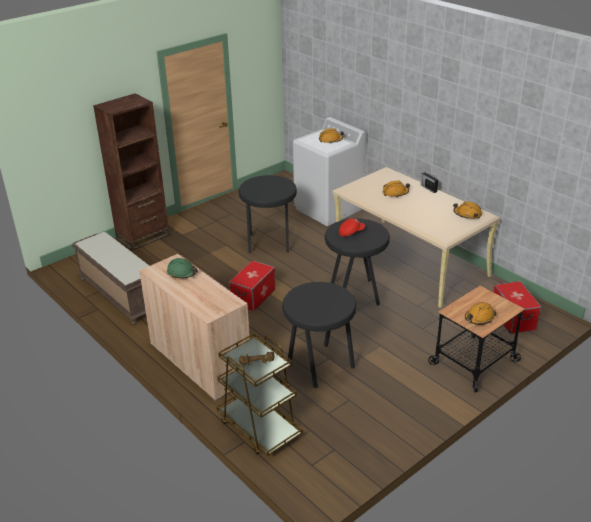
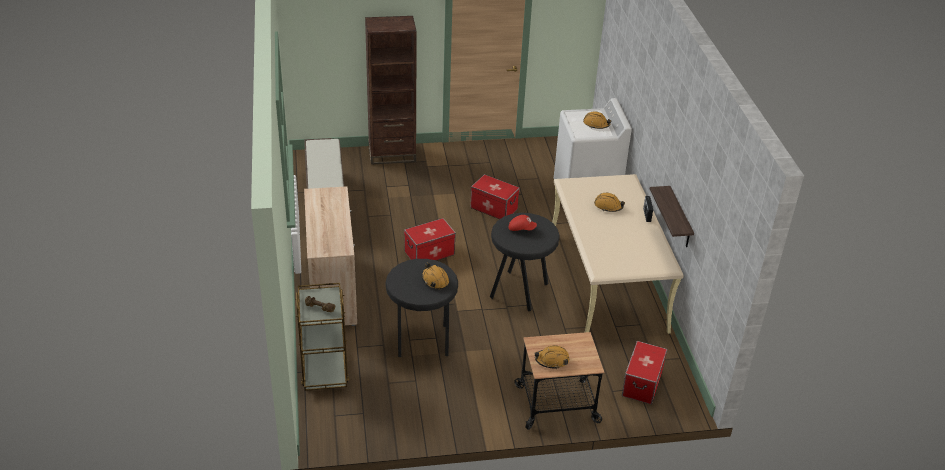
camera: 30 degrees right, 5 degrees up
green hard hat [167,258,198,279] -> none
black stool [239,175,297,253] -> storage box [470,174,520,219]
orange hard hat [453,201,482,219] -> orange hard hat moved to [422,263,449,290]
none -> shelf [650,186,694,247]

